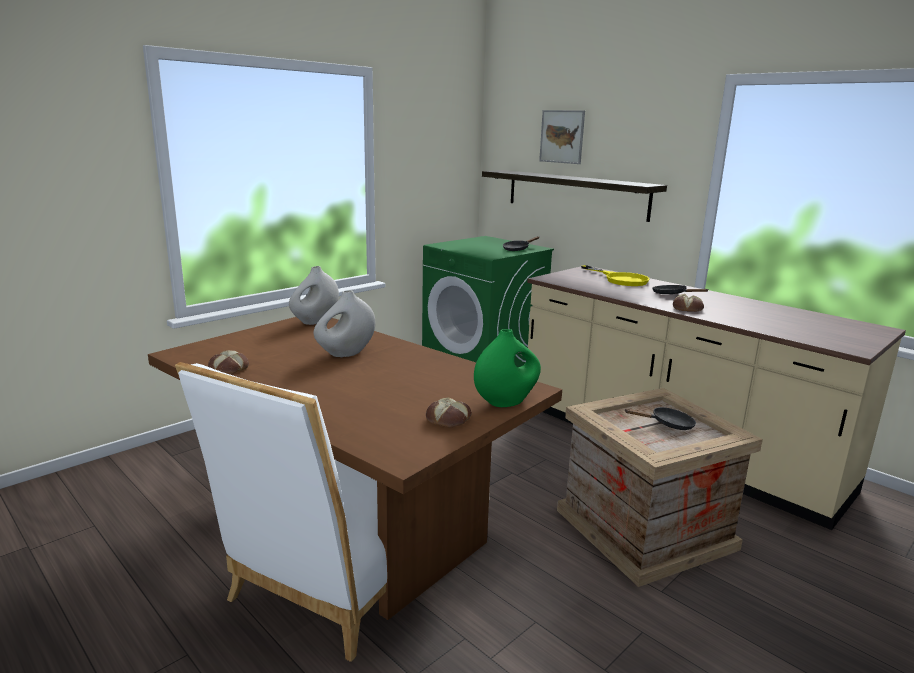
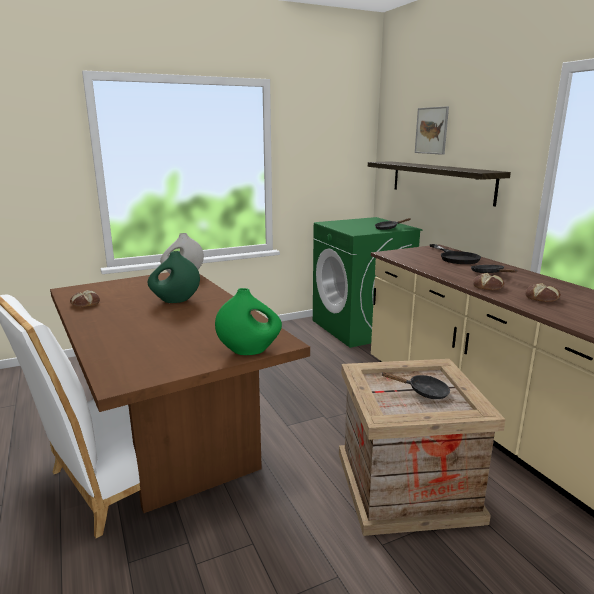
camera: 20 degrees right, 0 degrees up
white vase [314,290,375,357] -> green vase [148,251,200,303]
bread [426,397,471,427] -> bread moved to [525,283,561,302]
yellow frying pan [581,265,649,286] -> black frying pan [430,244,481,264]

